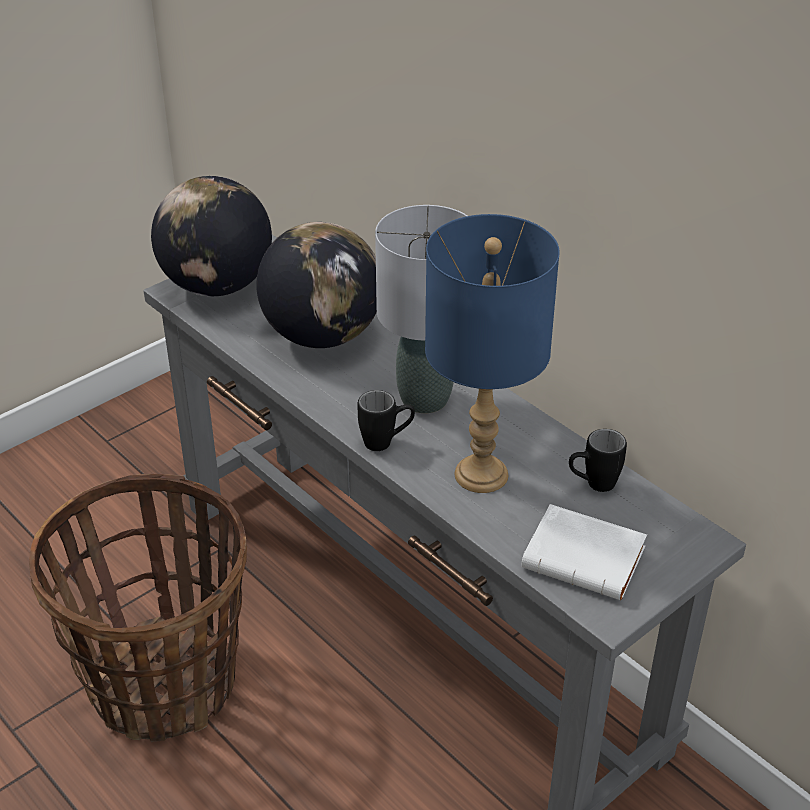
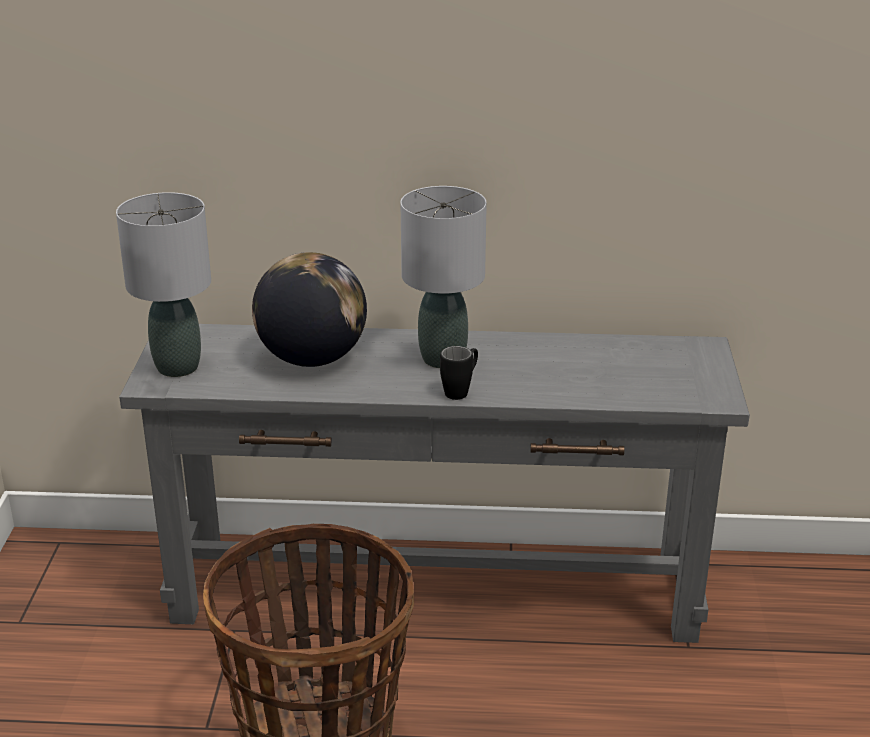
camera: 45 degrees left, 10 degrees down
globe [151,176,272,296] -> grey table lamp [116,192,211,377]
blue table lamp [425,214,560,493] -> none
white book [522,504,647,600] -> none
black mug [569,429,627,492] -> none

